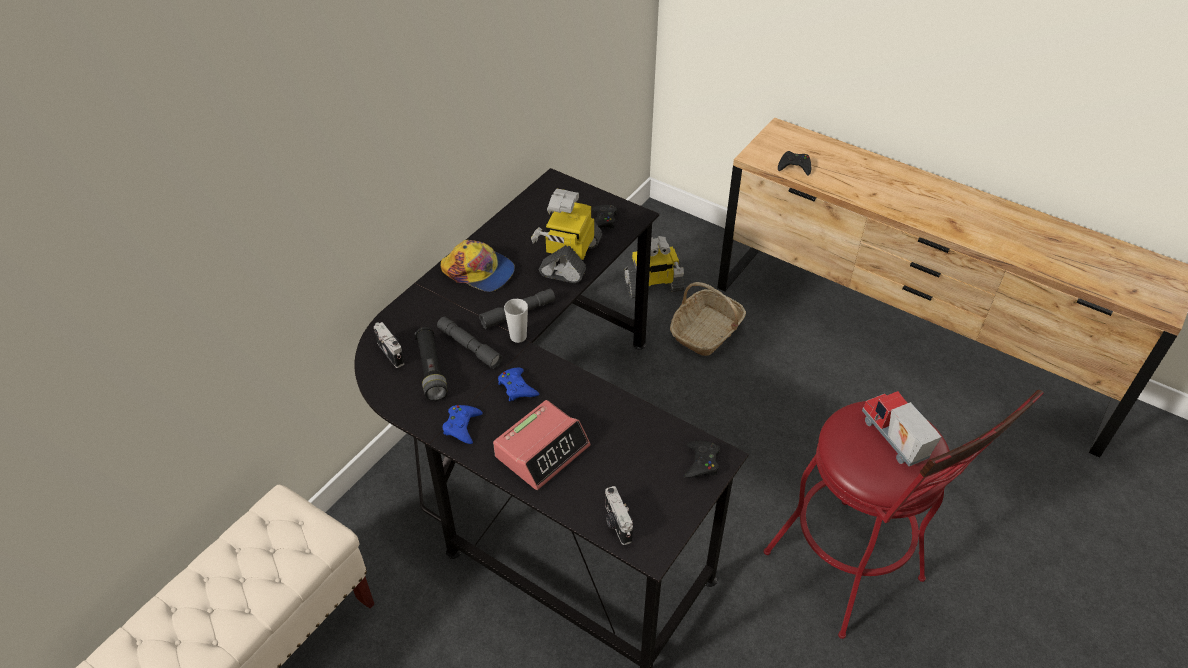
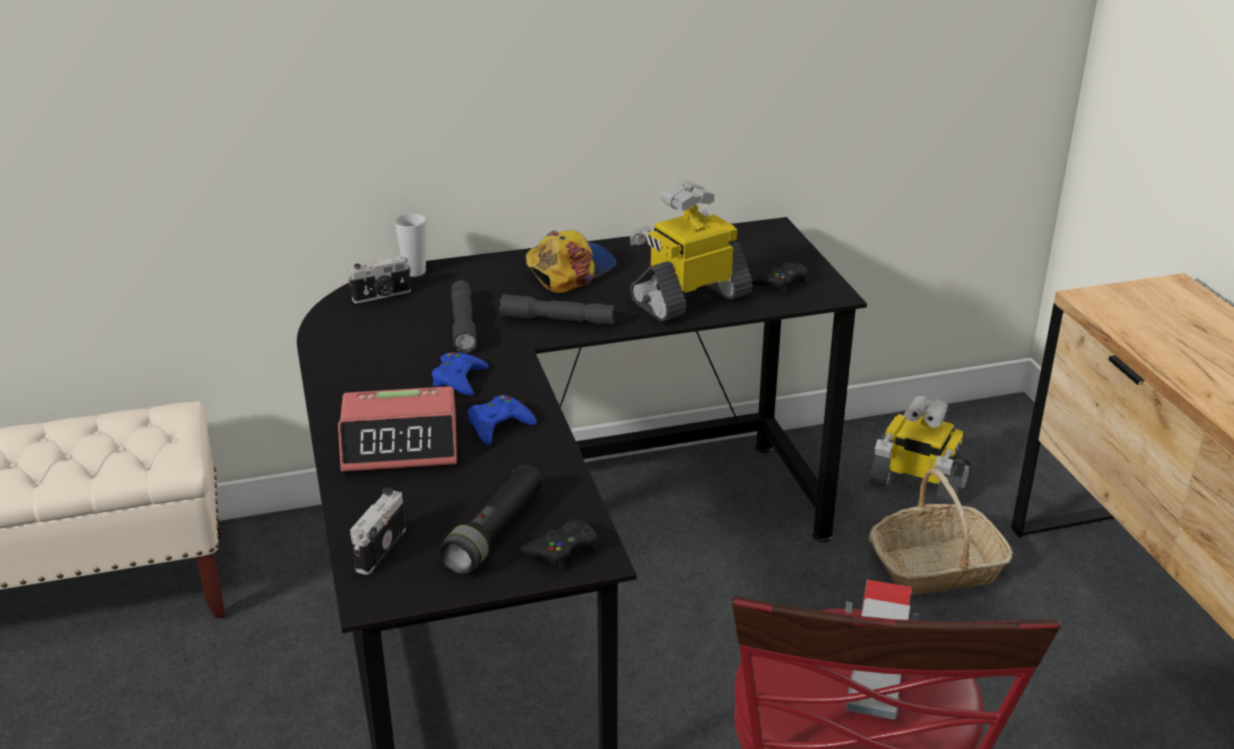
camera: 40 degrees right, 15 degrees down
camera [374,322,404,368] -> camera turned 60 degrees clockwise [348,256,411,303]
black flashlight [414,327,447,401] -> black flashlight moved to [439,464,543,575]
cap [440,240,515,292] -> cap turned 120 degrees counterclockwise [526,230,616,293]
blue game controller [443,405,483,444] -> blue game controller moved to [467,395,537,445]
cup [504,299,528,343] -> cup moved to [394,213,426,277]
black game controller [778,151,811,176] -> none

